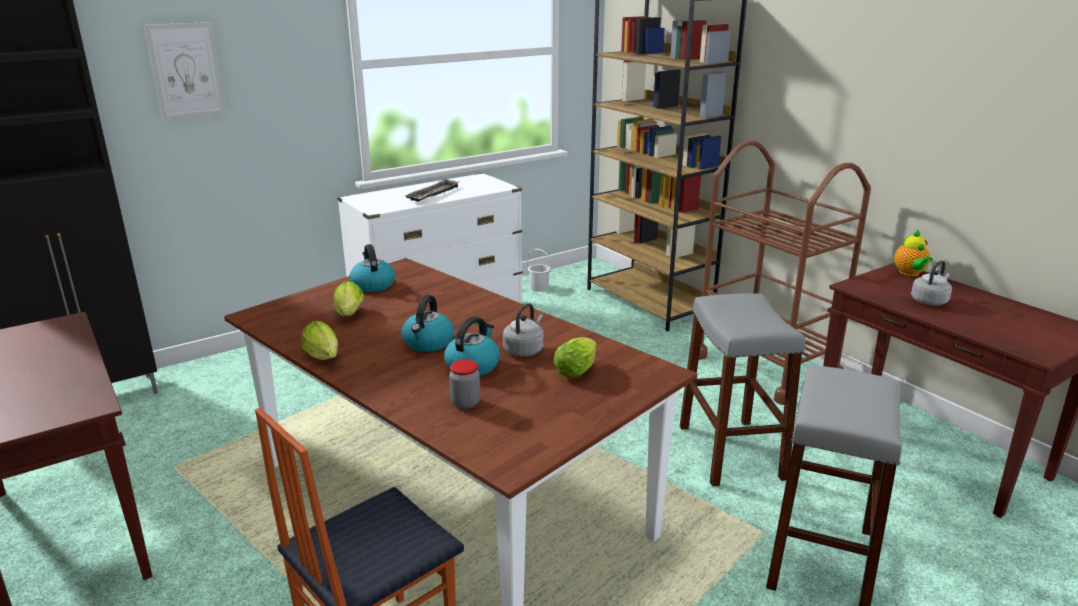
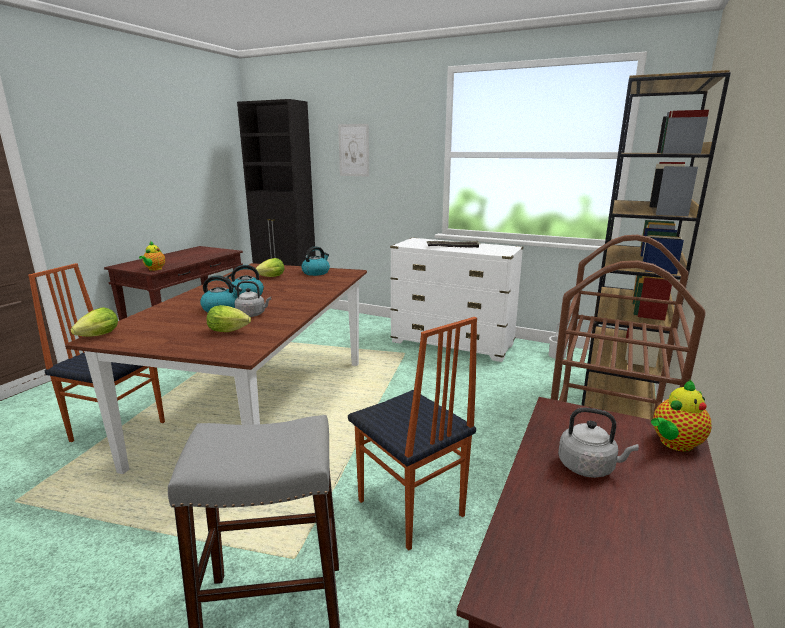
camera: 60 degrees right, 5 degrees down
lettuce [301,321,338,360] -> lettuce moved to [70,307,118,337]
jar [449,360,480,409] -> none
grey stool [680,293,805,486] -> chair [348,317,477,550]
none -> teapot [139,241,165,271]

